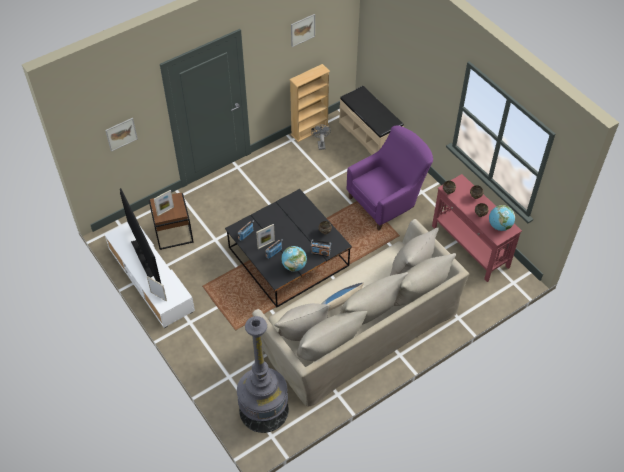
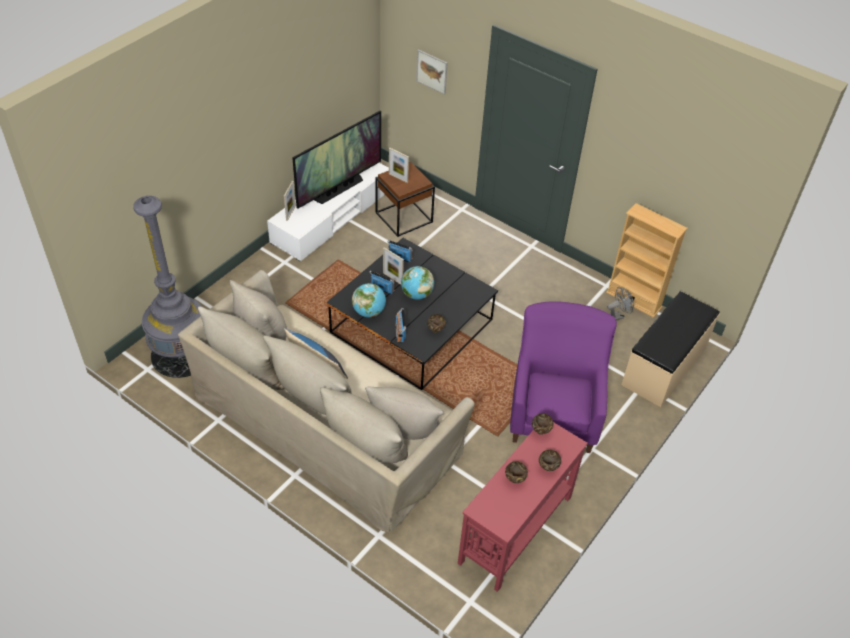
camera: 70 degrees right, 5 degrees down
picture [291,14,315,47] -> none
purple armchair [347,125,433,231] -> purple armchair turned 120 degrees counterclockwise [510,301,617,453]
globe [489,205,515,231] -> globe moved to [401,266,434,300]

